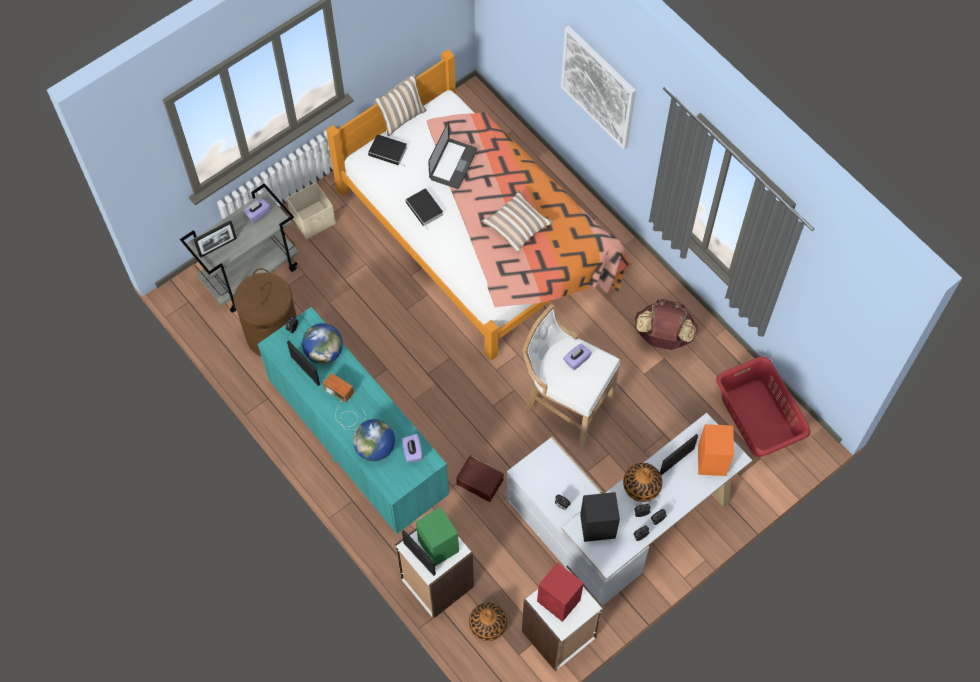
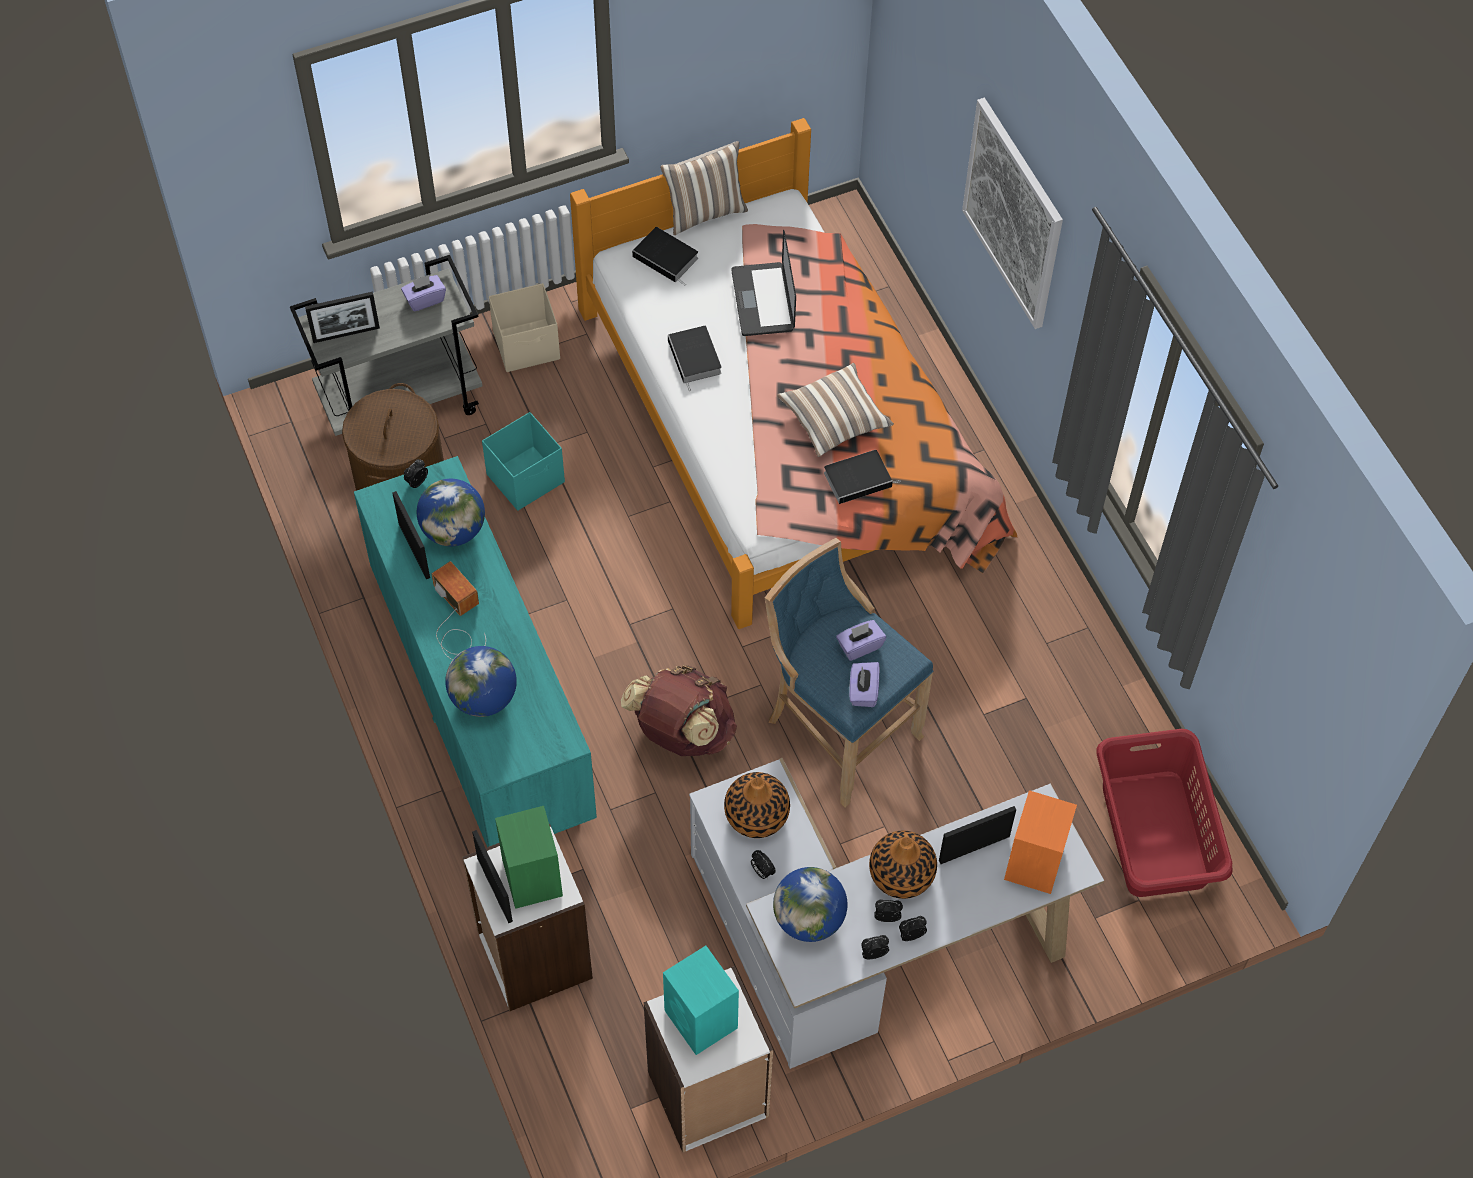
camera: 15 degrees right, 5 degrees down
purple tissue box [402,434,423,463] -> purple tissue box moved to [849,662,880,707]
laptop [428,121,477,189] -> laptop turned 135 degrees clockwise [731,230,796,336]
brown storage box [456,455,504,502] -> none
vase [469,603,507,641] -> vase moved to [724,772,790,838]
white stool [523,304,620,449] -> blue stool [765,538,933,808]
red speaker [537,562,584,622] -> turquoise speaker [663,946,739,1055]
black speaker [580,492,620,542] -> globe [773,867,847,942]
brown backpack [634,299,698,350] -> brown backpack moved to [621,665,737,756]
none -> turquoise storage box [482,412,565,511]
none -> book [824,450,901,504]

